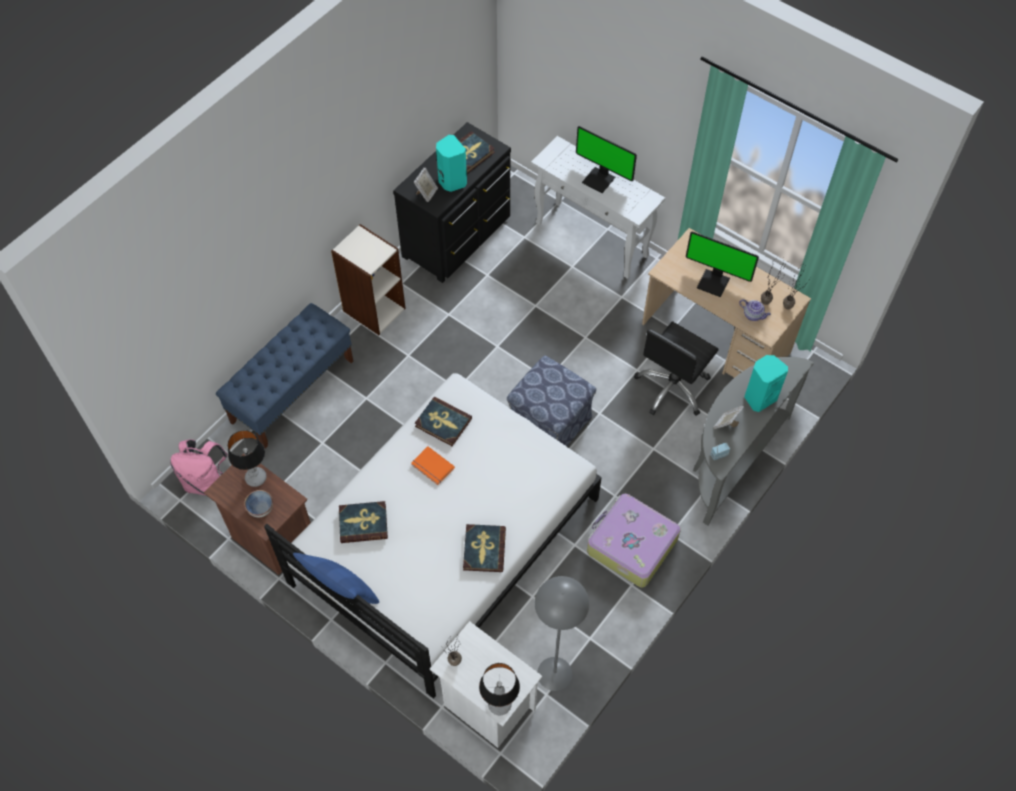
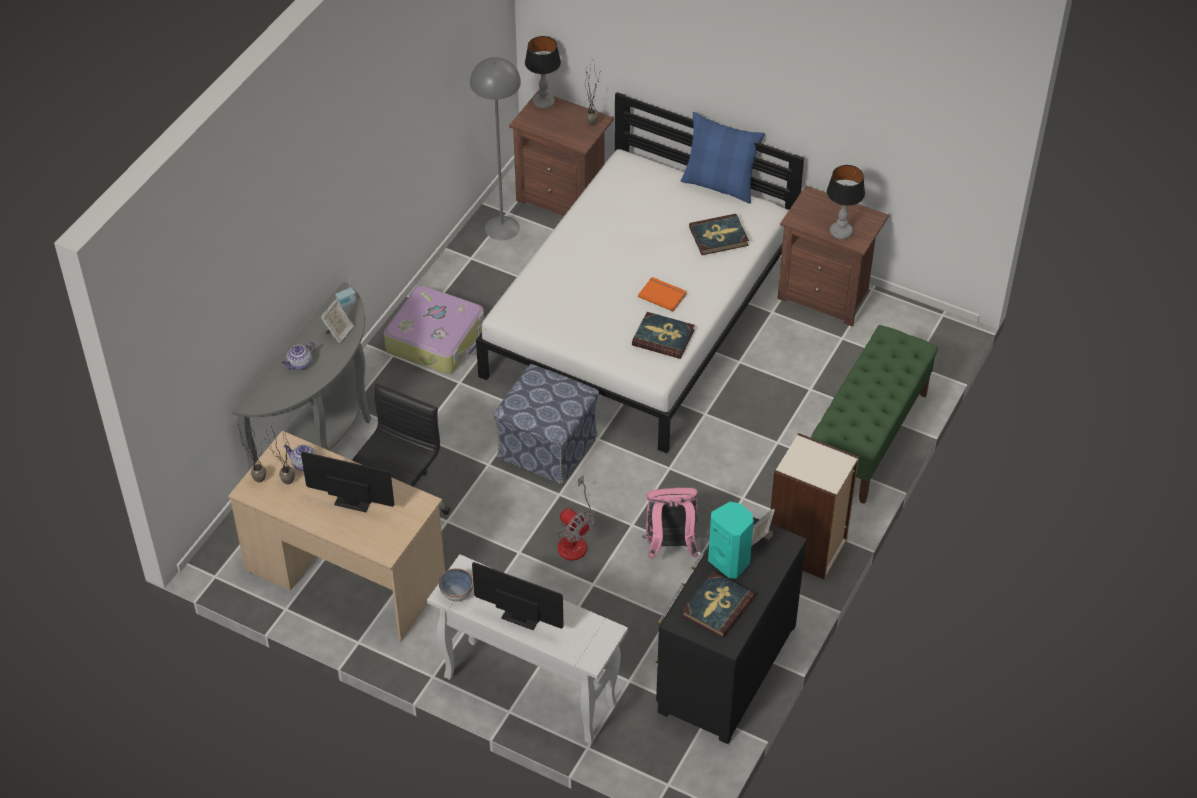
camera: 170 degrees right, 10 degrees down
pink backpack [170,439,228,495] -> pink backpack moved to [642,488,700,559]
blue bench [216,303,353,449] -> green bench [811,325,938,504]
bowl [244,490,273,517] -> bowl moved to [439,568,473,602]
white nightstand [430,621,542,748] -> brown nightstand [509,91,614,216]
book [463,524,506,572] -> none
turquoise speaker [744,355,788,412] -> teapot [282,341,315,370]
none -> fan [557,475,595,560]

